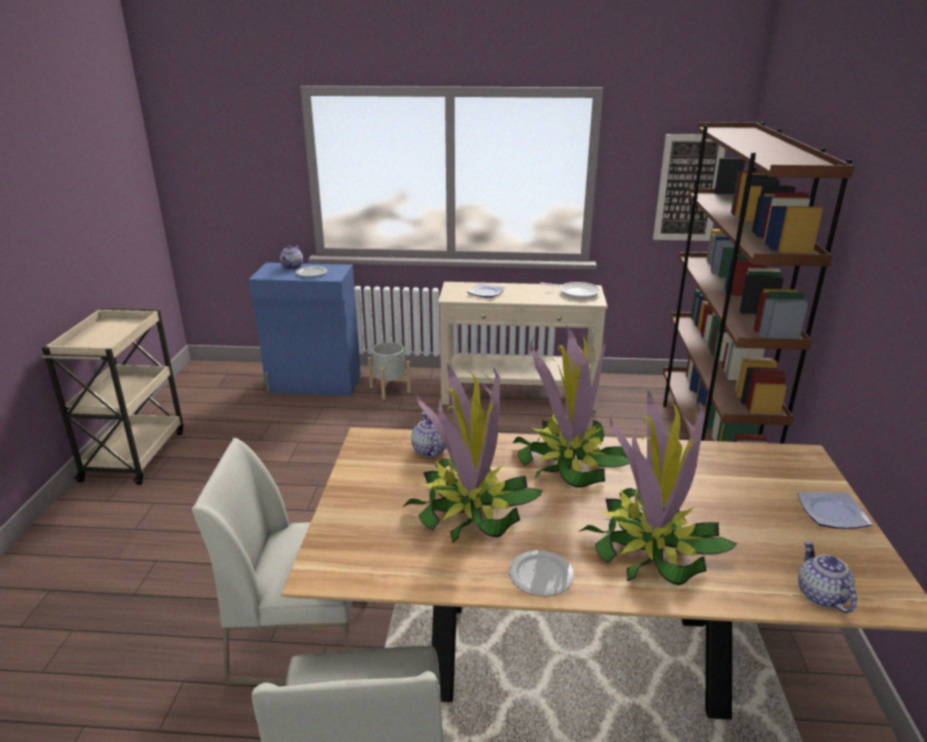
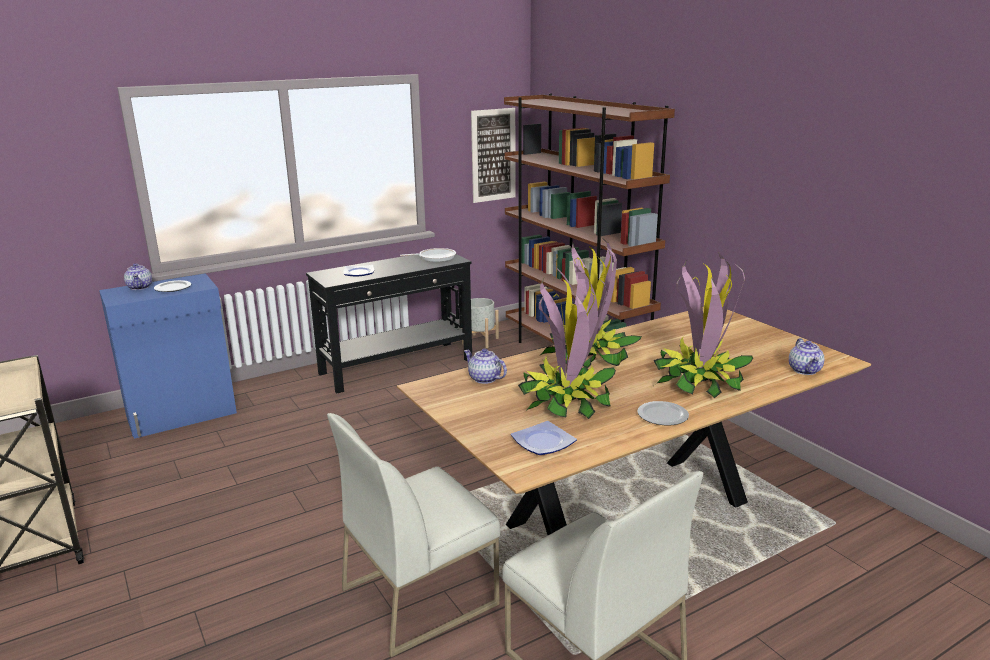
camera: 35 degrees left, 5 degrees down
grey planter [368,342,411,400] -> grey planter moved to [462,298,499,348]
beige console table [438,282,608,410] -> black console table [306,254,472,393]
plate [798,492,872,529] -> plate moved to [511,421,577,455]
teapot [798,541,857,613] -> teapot turned 135 degrees counterclockwise [789,338,824,375]

